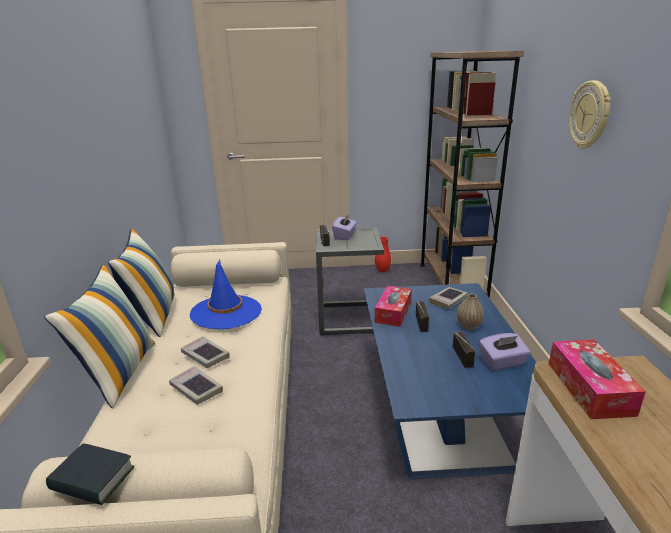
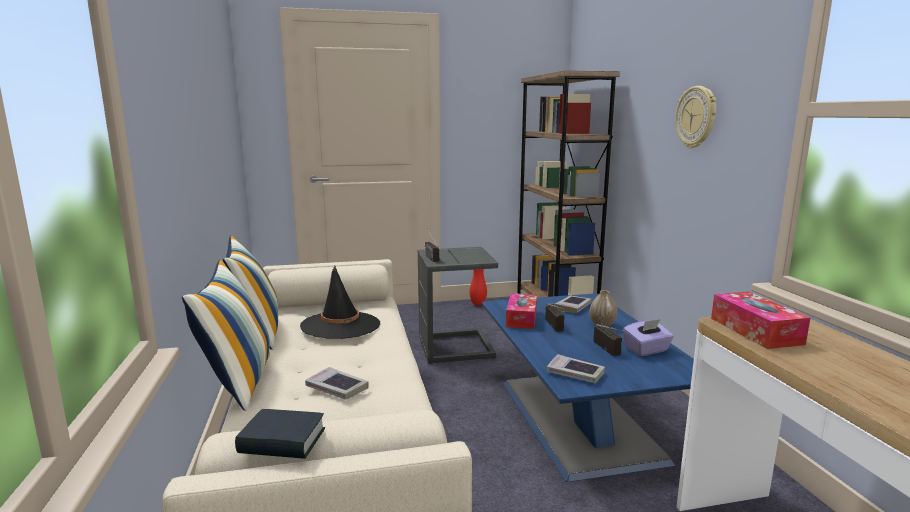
camera: 10 degrees left, 10 degrees down
book [181,336,230,368] -> book moved to [547,354,605,383]
blue hat [190,259,262,329] -> black hat [300,266,380,339]
purple tissue box [332,213,357,240] -> none

